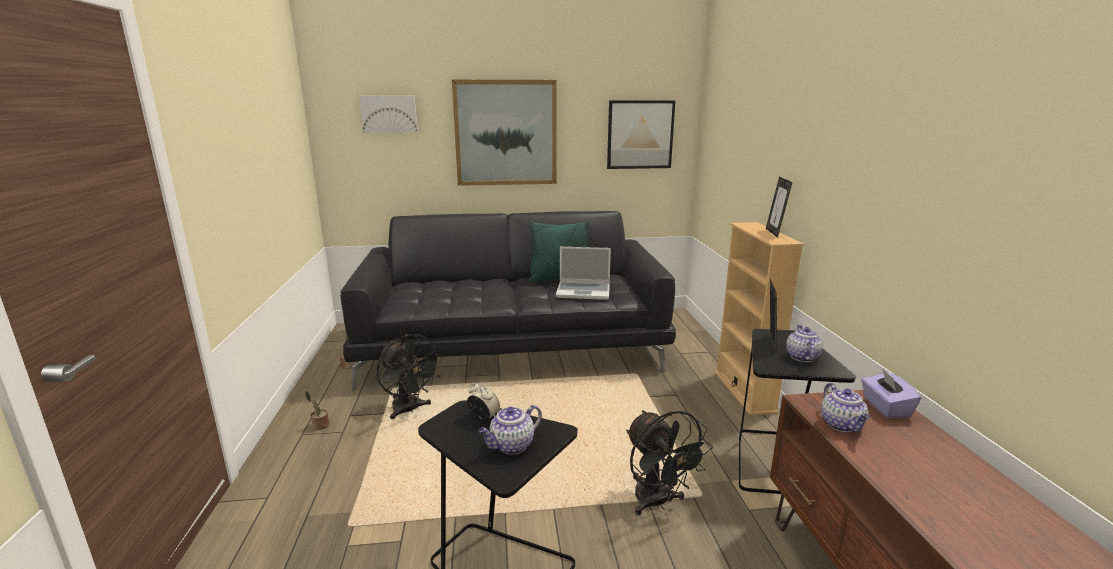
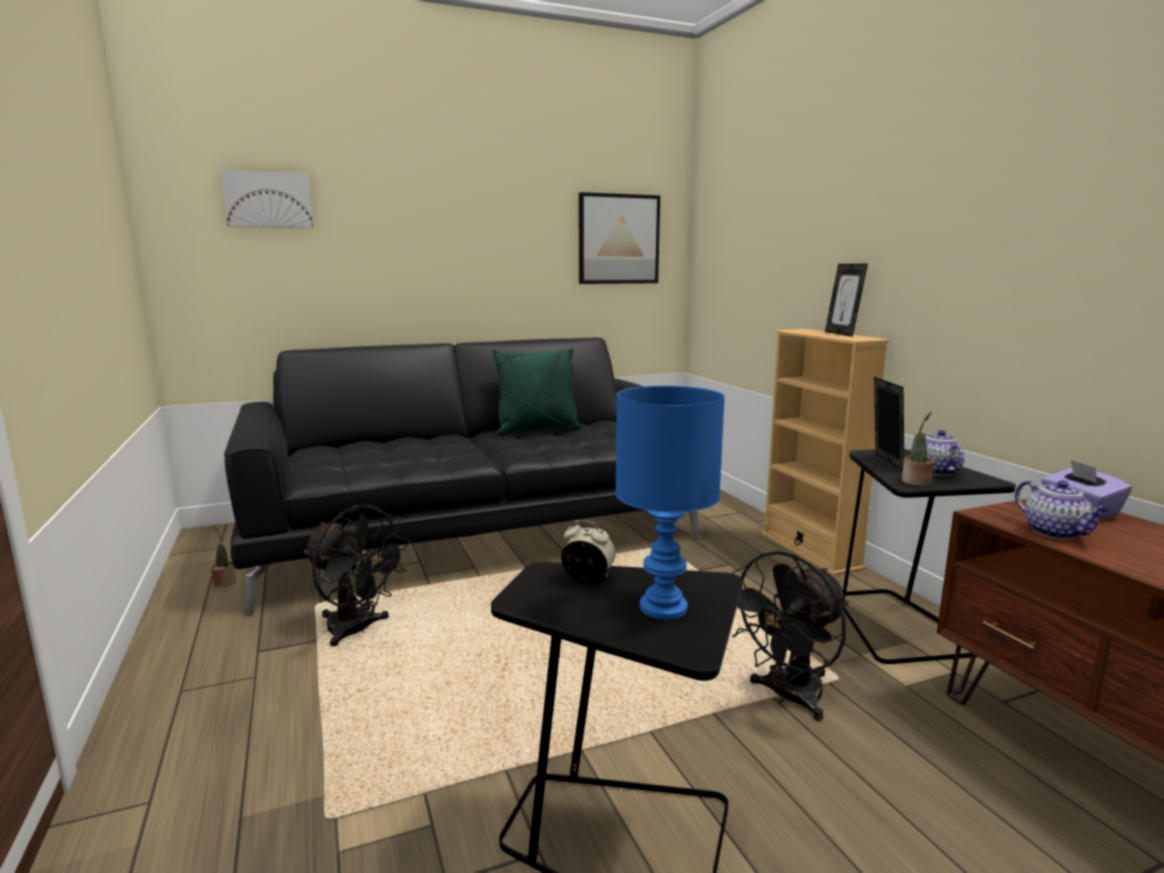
camera: 15 degrees left, 5 degrees down
potted plant [305,391,330,430] -> potted plant moved to [902,412,935,486]
picture [452,80,557,186] -> none
teapot [479,405,542,455] -> blue table lamp [615,386,725,620]
laptop [556,247,611,300] -> none
black fan [626,410,713,515] -> black fan turned 90 degrees clockwise [732,551,849,721]

